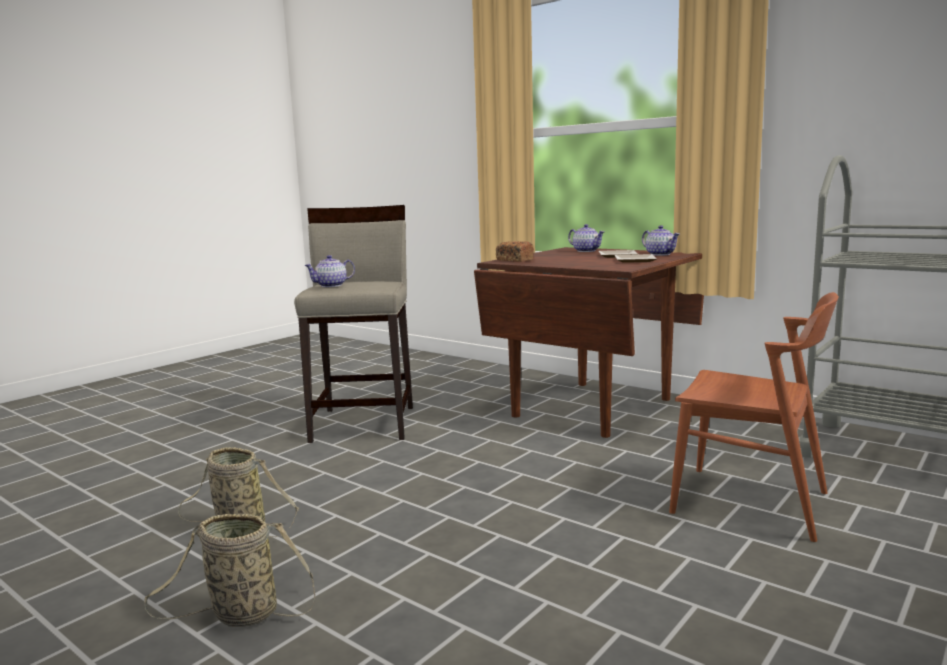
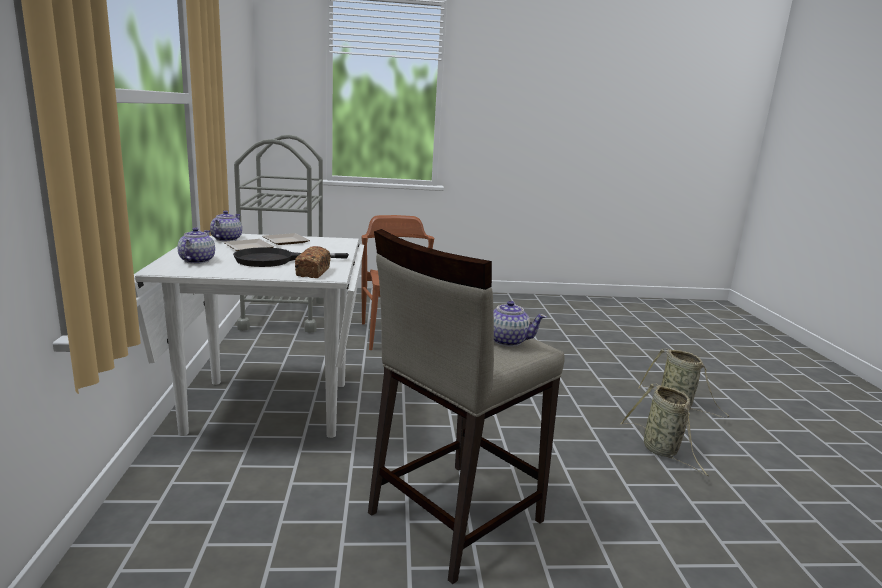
camera: 135 degrees left, 5 degrees up
brown dining table [474,247,704,438] -> white dining table [134,234,364,438]
none -> black frying pan [233,247,349,267]

